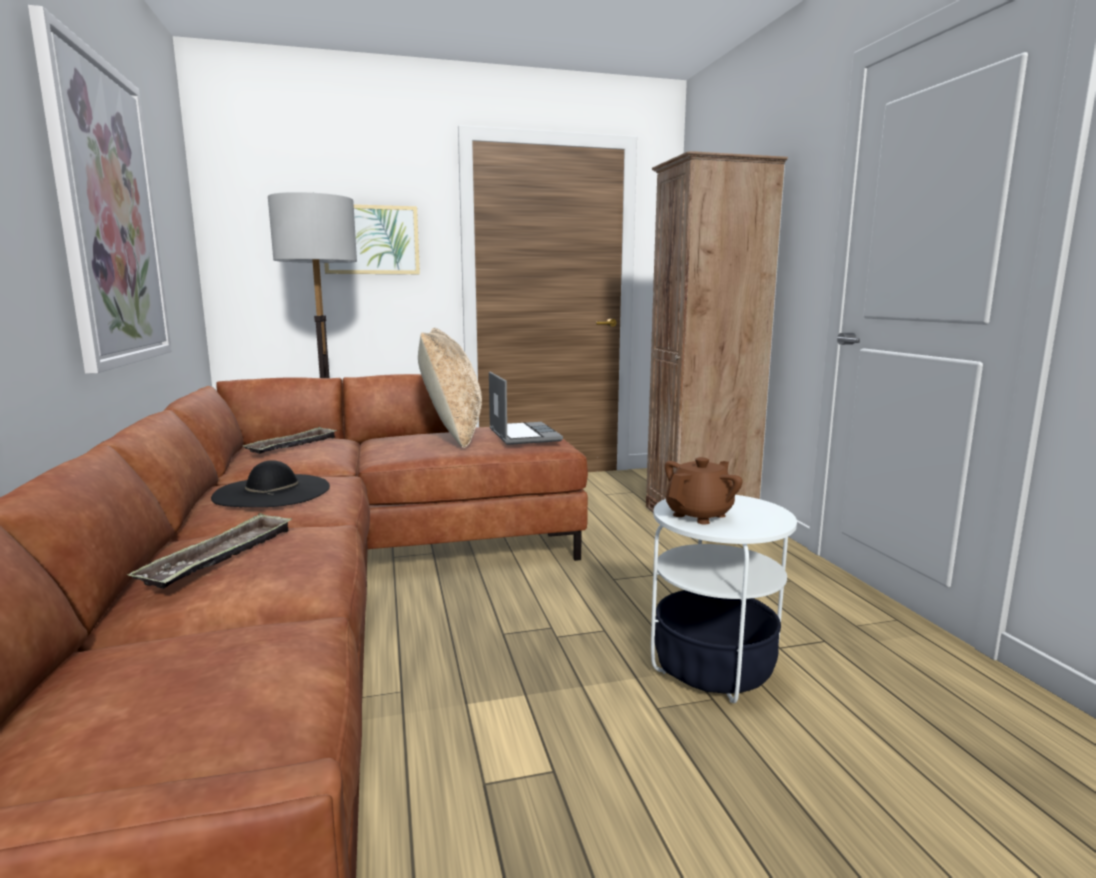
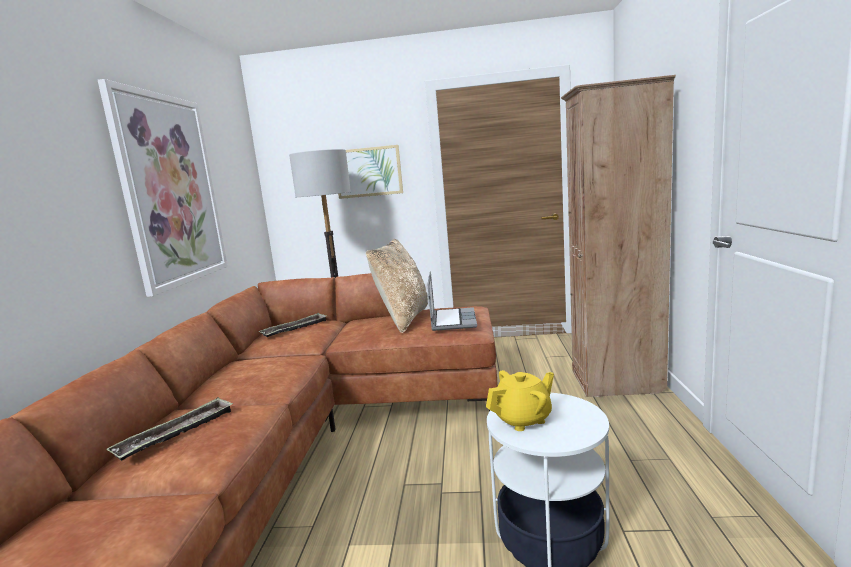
camera: 20 degrees right, 0 degrees up
black hat [211,460,330,508] -> none
brown teapot [665,457,743,524] -> yellow teapot [486,370,554,431]

